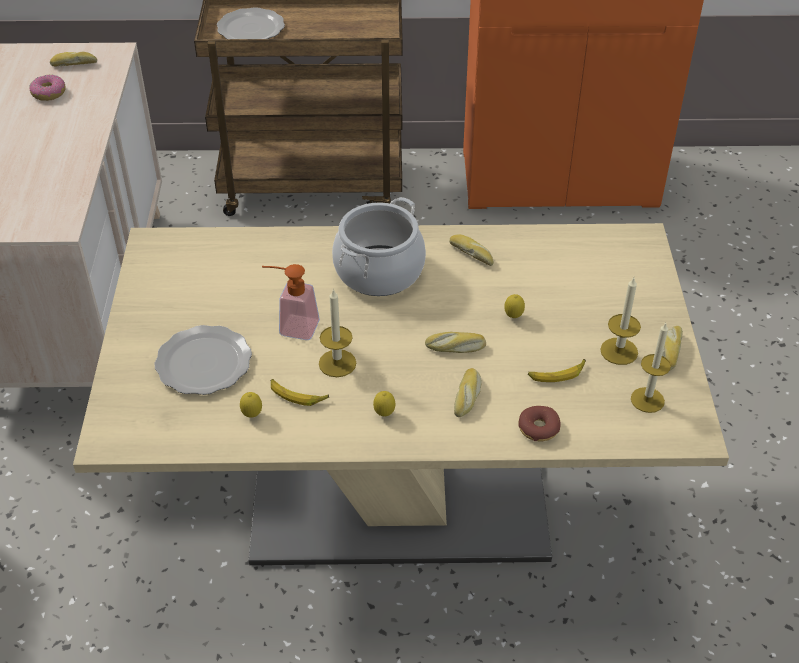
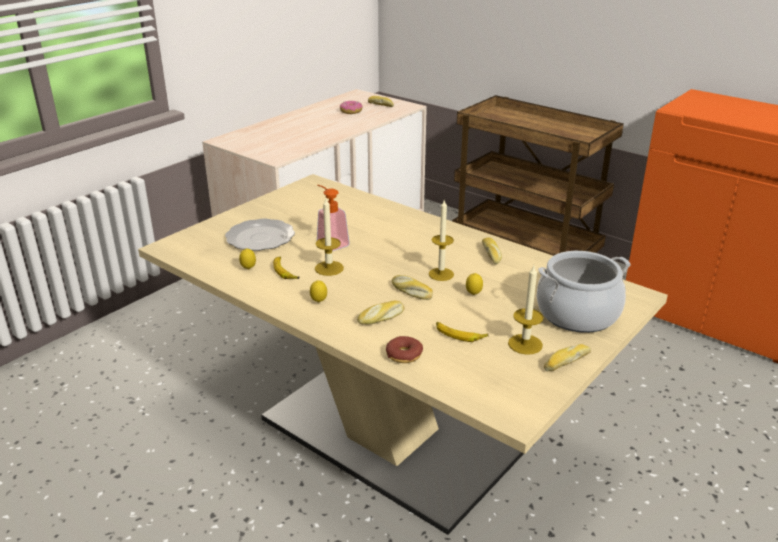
camera: 40 degrees right, 15 degrees down
plate [217,7,285,39] -> none
cooking pot [332,197,426,296] -> cooking pot moved to [537,251,631,333]
candle [631,323,671,413] -> candle moved to [429,200,454,281]

